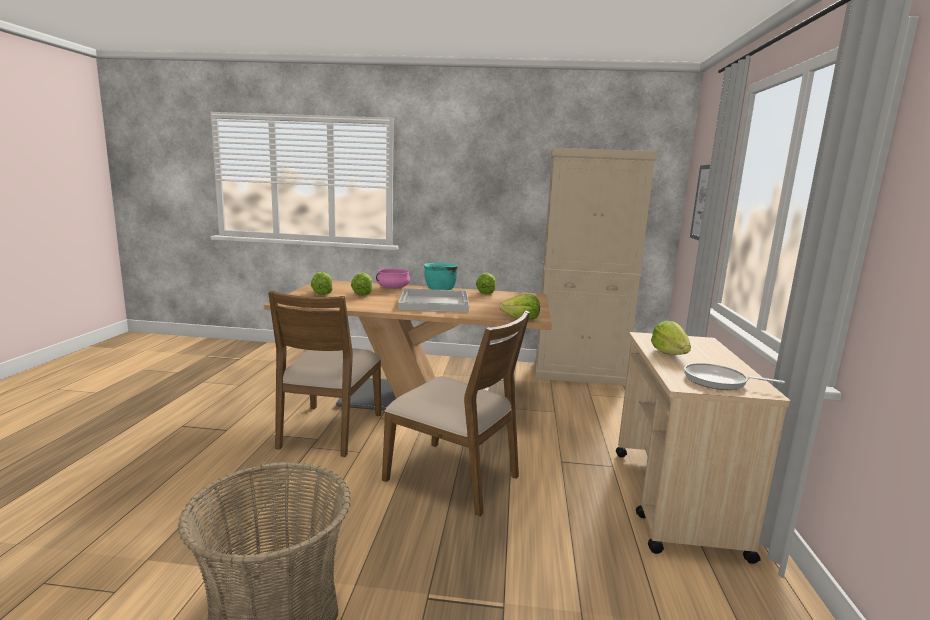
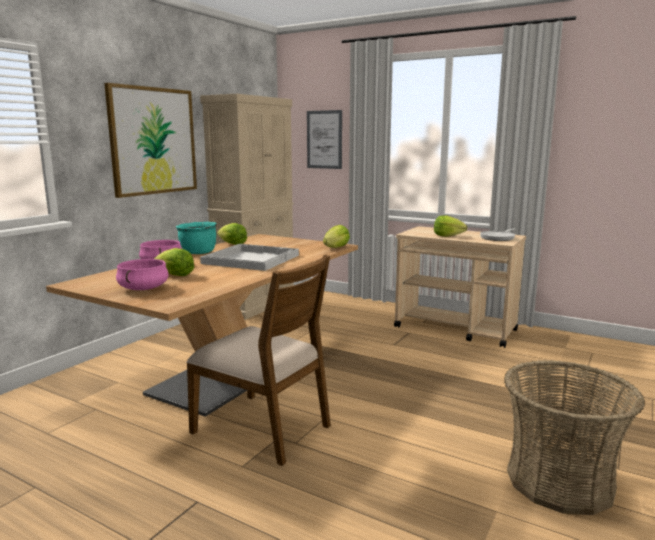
camera: 65 degrees left, 0 degrees up
lettuce [311,272,333,295] -> pink cooking pot [116,259,169,290]
brown chair [382,311,530,516] -> none
none -> picture [104,83,197,198]

